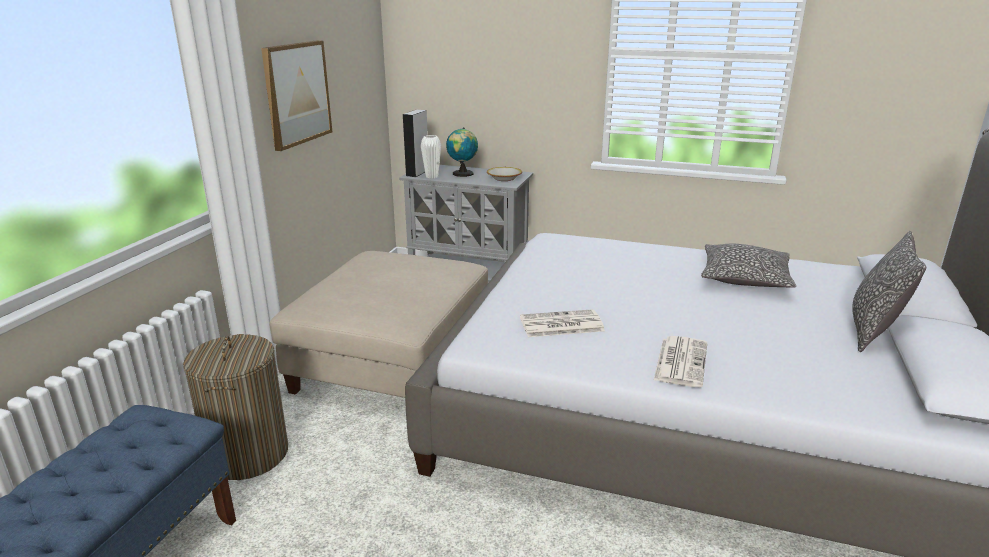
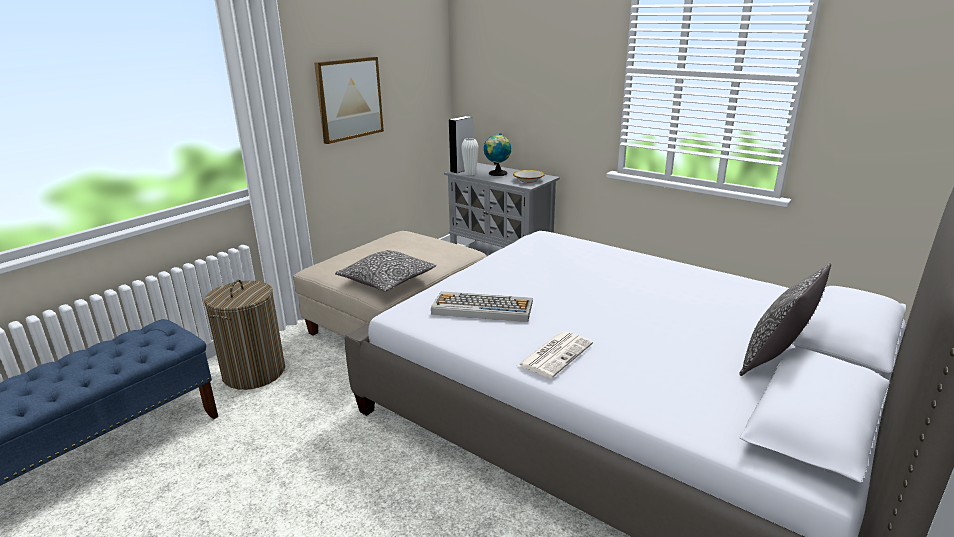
camera: 20 degrees right, 0 degrees up
newspaper [520,309,605,337] -> keyboard [431,291,533,322]
pillow [701,244,796,288] -> pillow moved to [335,250,437,291]

